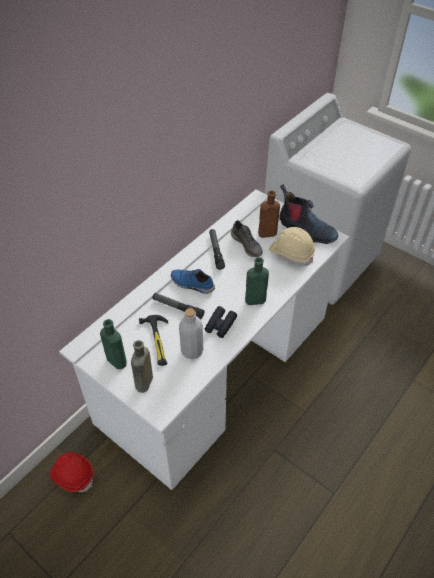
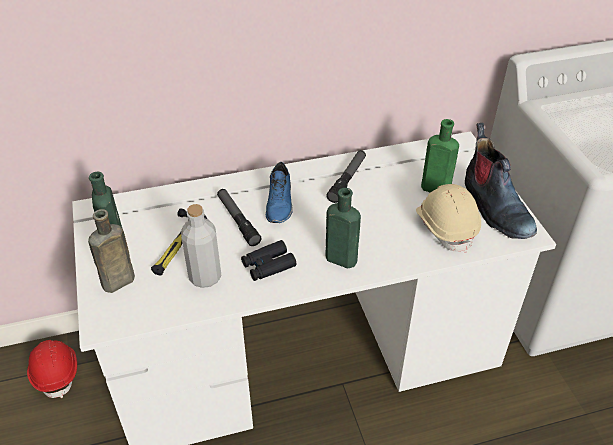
camera: 35 degrees right, 5 degrees down
blue shoe [171,269,215,294] -> blue shoe turned 150 degrees counterclockwise [266,162,293,223]
grey shoe [231,220,263,257] -> none
brown bottle [258,190,280,238] -> green bottle [421,119,459,193]

